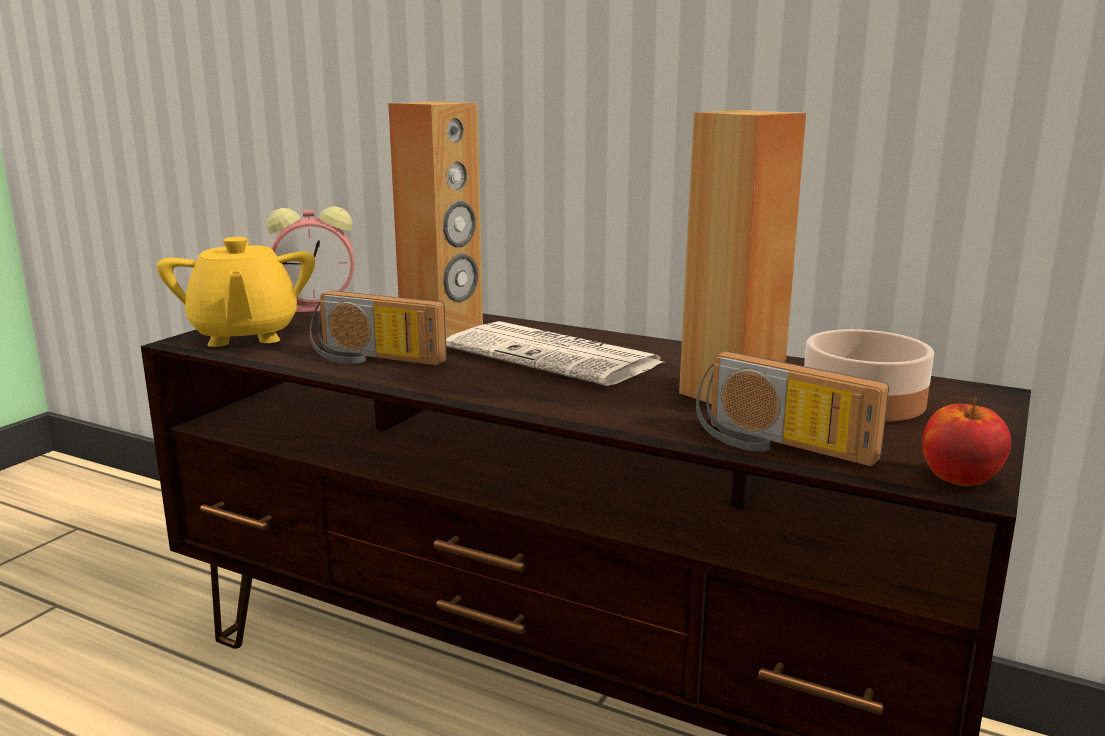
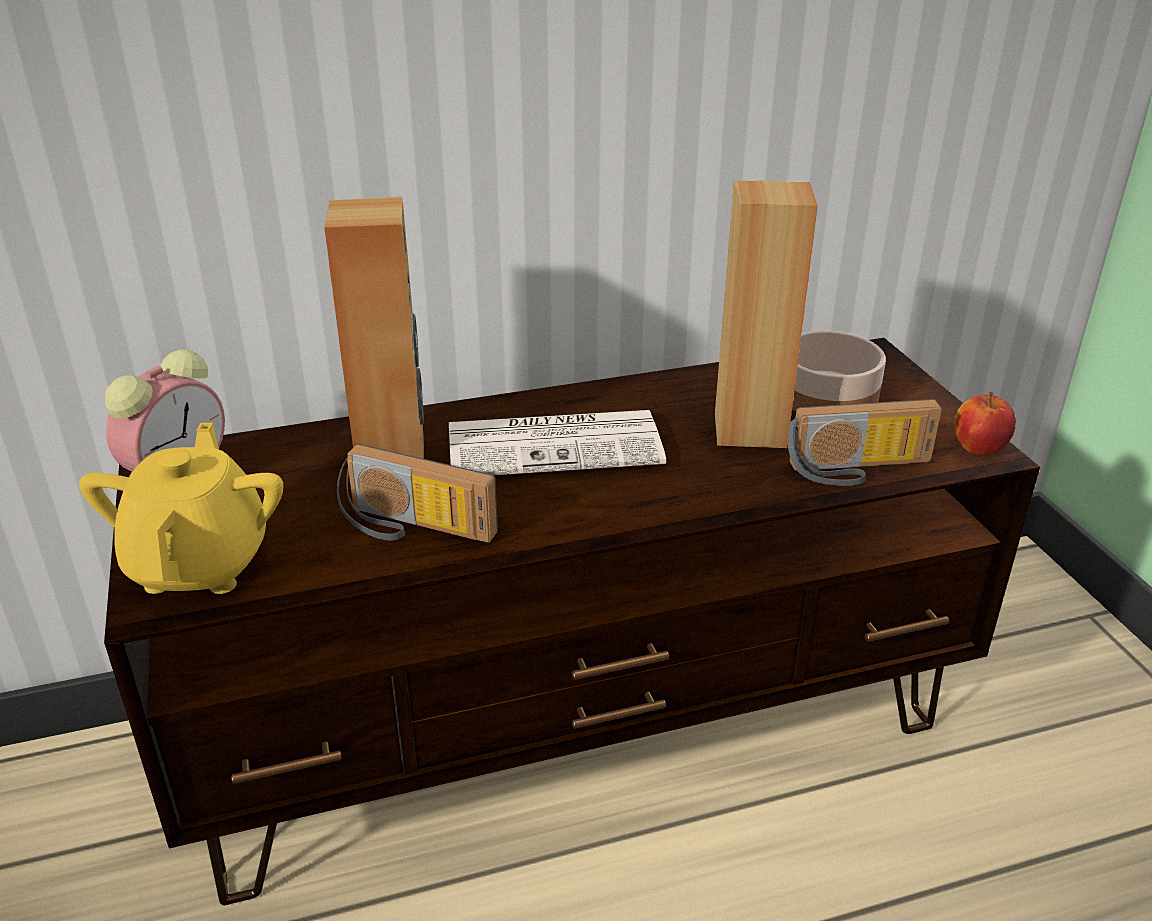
camera: 45 degrees left, 15 degrees up
yellow teapot [157,237,315,347] -> yellow teapot turned 120 degrees counterclockwise [79,423,283,594]
radio [310,291,447,365] -> radio turned 45 degrees clockwise [337,444,498,542]

